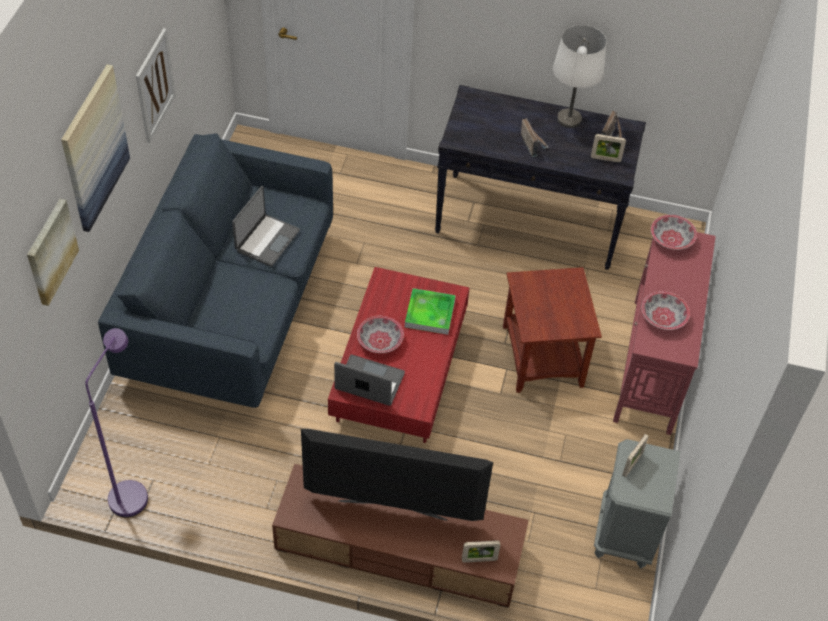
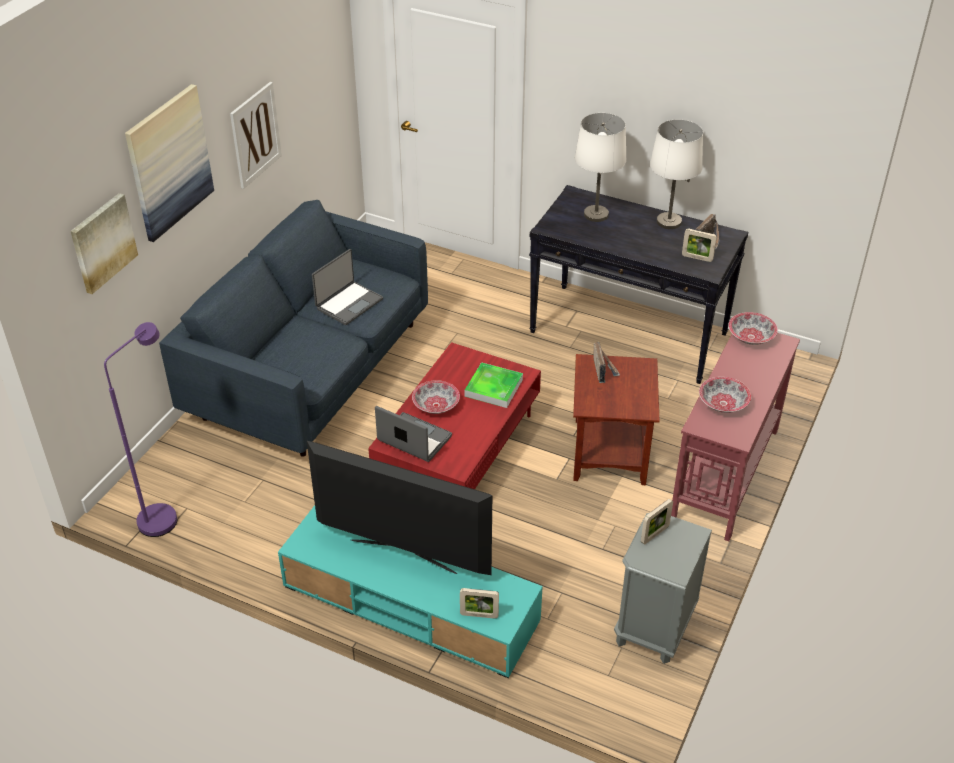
camera: 15 degrees right, 10 degrees down
brown tv stand [272,464,528,608] -> turquoise tv stand [278,505,543,678]
radio [521,118,549,157] -> radio moved to [594,342,620,383]
none -> white table lamp [575,113,627,222]

